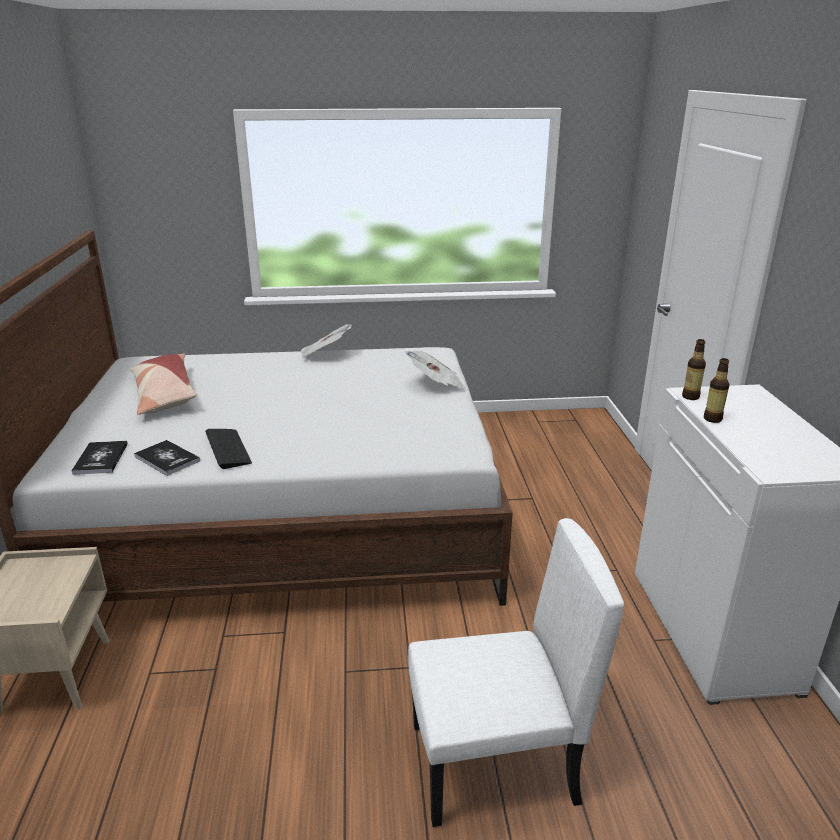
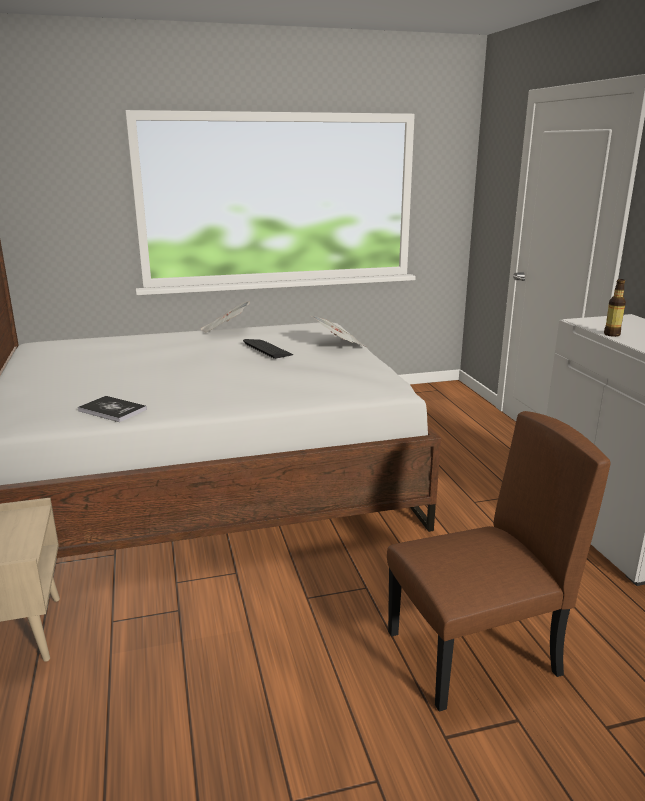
camera: 10 degrees left, 5 degrees down
book [71,441,128,475] -> none
pillow [130,354,197,415] -> none
keyboard [205,429,252,469] -> keyboard moved to [243,339,294,359]
white chair [408,518,624,827] -> brown chair [387,411,611,712]
bottle [682,339,706,400] -> none

